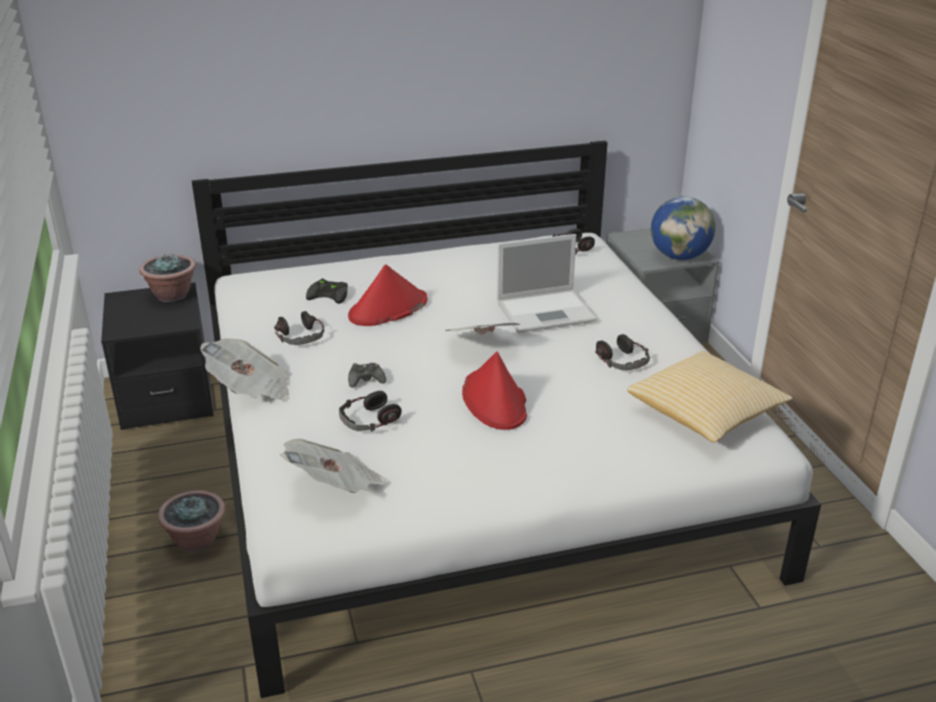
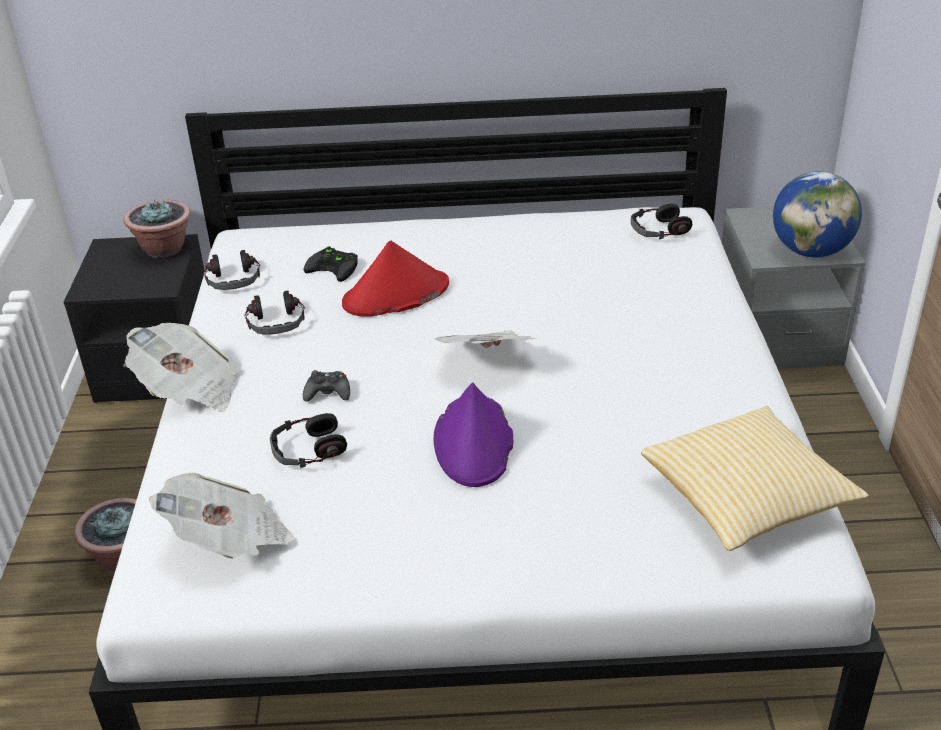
camera: 15 degrees right, 5 degrees up
red hat [462,352,527,430] -> purple hat [433,382,513,487]
laptop [497,234,597,333] -> none
headphones [595,334,650,370] -> headphones moved to [203,250,261,290]

